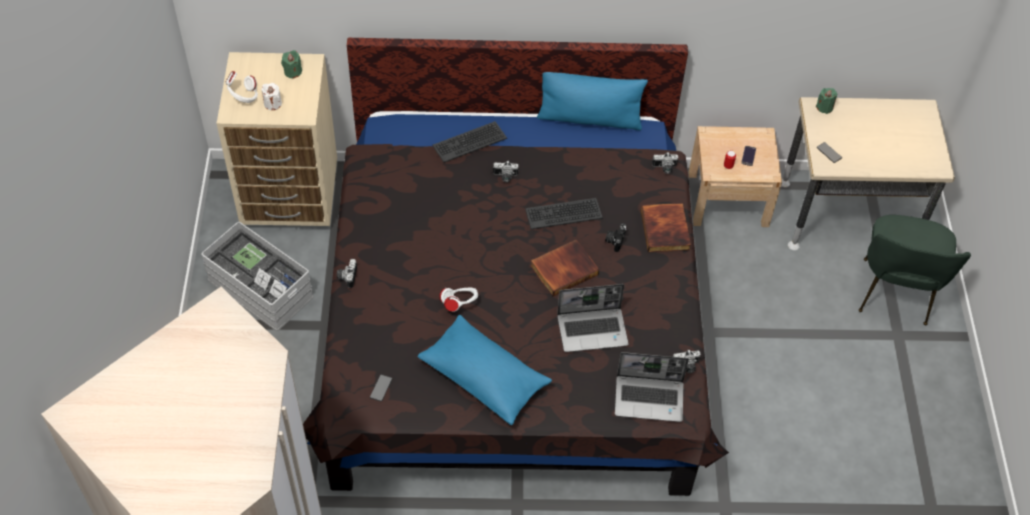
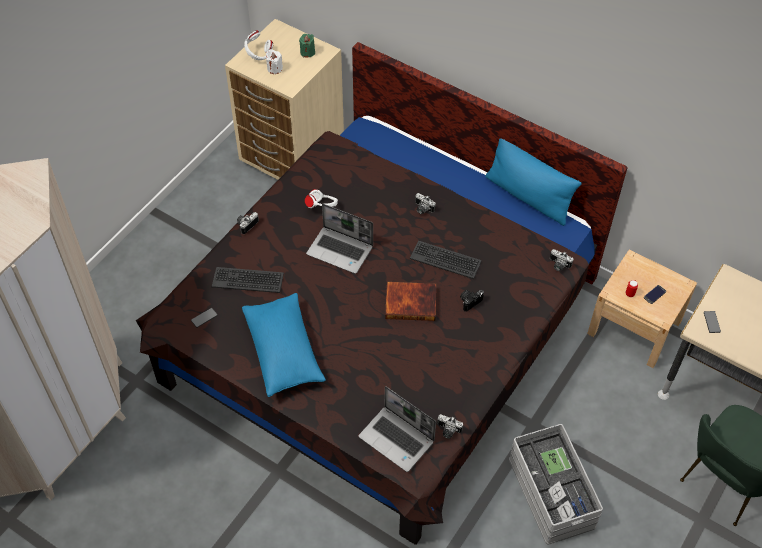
camera: 35 degrees right, 0 degrees up
grey storage box [201,222,314,331] -> grey storage box moved to [509,424,603,544]
keyboard [432,121,507,163] -> keyboard moved to [212,267,284,293]
white headphones [439,288,478,312] -> white headphones moved to [305,189,338,208]
laptop [557,284,629,352] -> laptop moved to [306,204,373,274]
book [641,203,691,252] -> none
green candle [816,88,837,114] -> none

